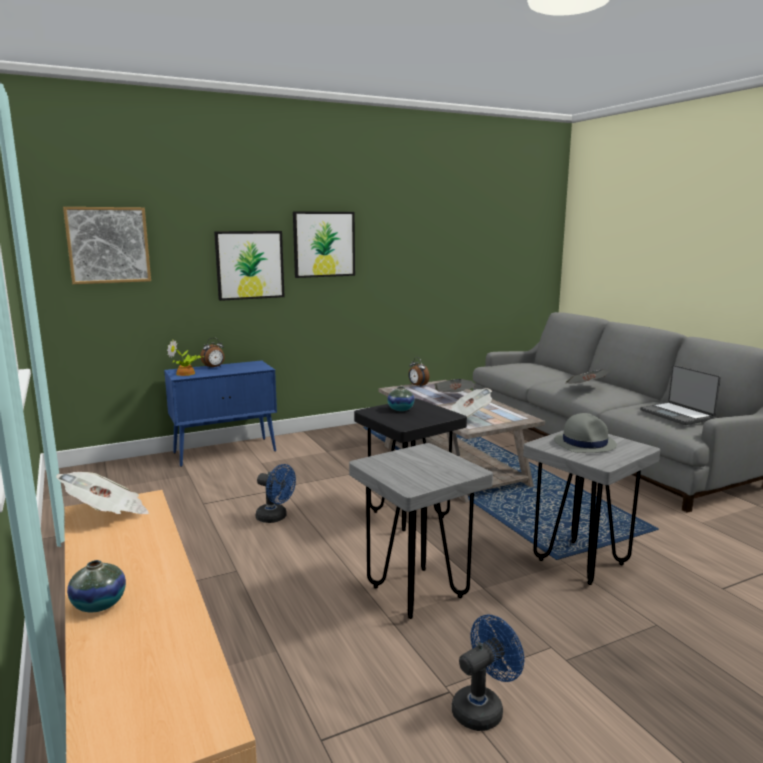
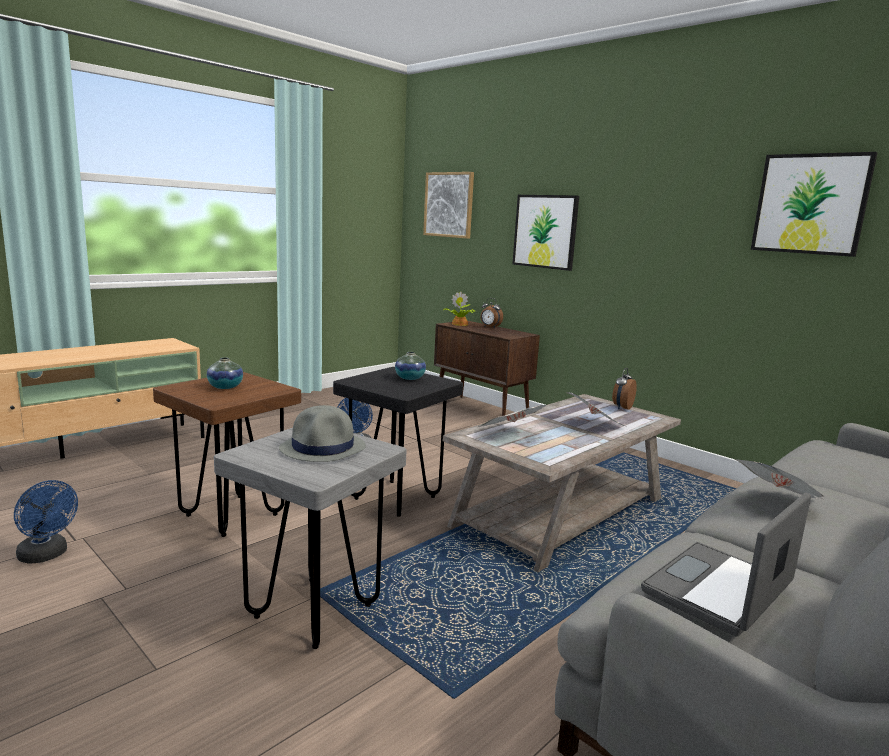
camera: 70 degrees right, 0 degrees up
newspaper [56,472,149,514] -> none
vase [67,560,126,613] -> vase moved to [207,357,243,389]
blue cabinet [164,360,277,467] -> brown cabinet [434,321,540,416]
picture [293,211,355,278] -> picture moved to [751,152,878,257]
grey stool [349,443,493,619] -> brown stool [153,372,301,537]

